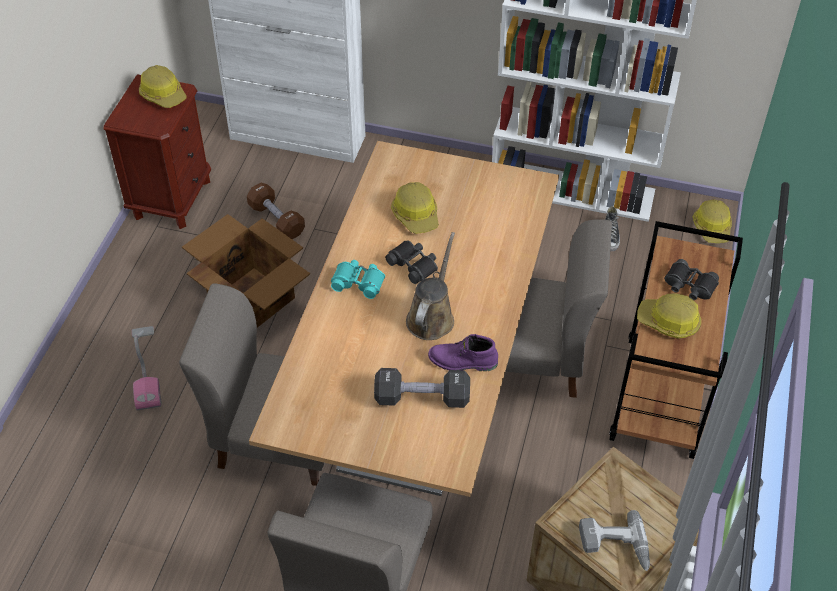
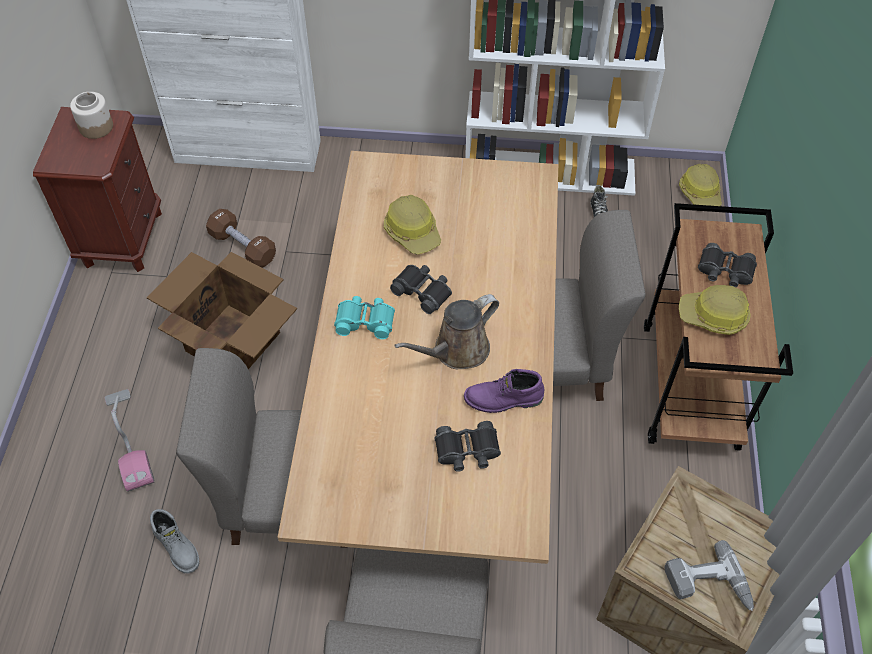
camera: 10 degrees left, 5 degrees up
hard hat [139,65,187,108] -> jar [70,92,113,139]
black dumbbell [374,368,470,408] -> black binoculars [434,421,501,472]
brown watering can [406,232,455,340] -> brown watering can turned 135 degrees counterclockwise [394,294,499,369]
none -> grey boot [150,509,199,574]

